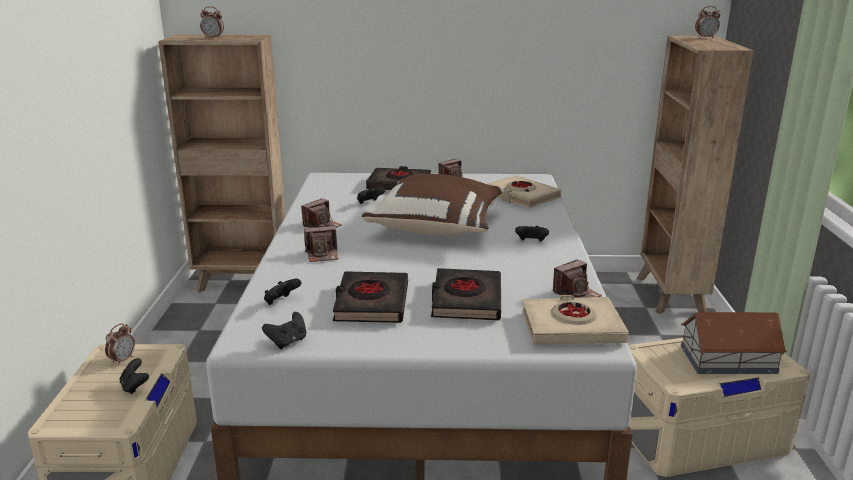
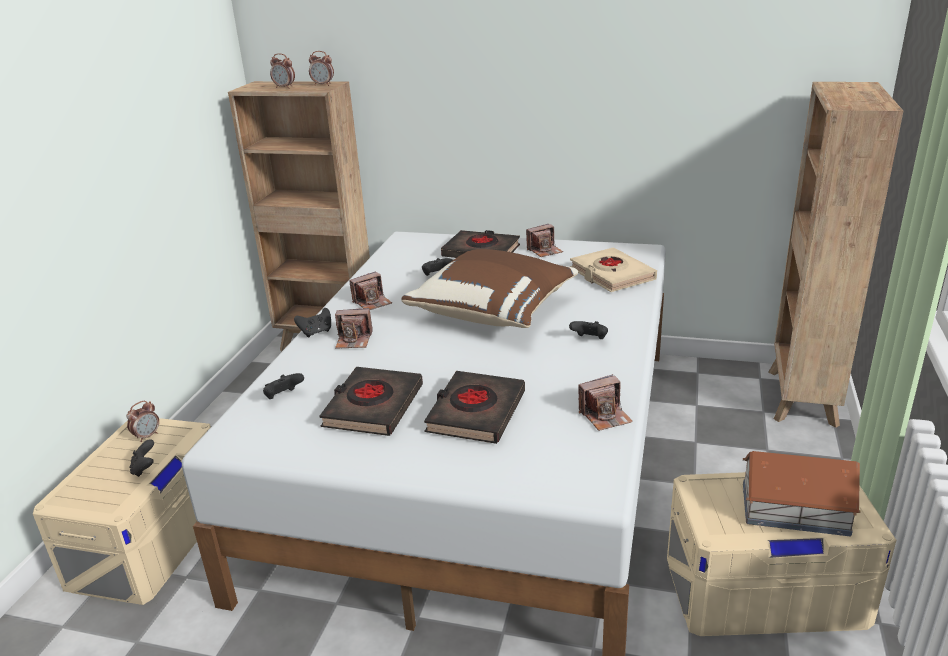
camera: 15 degrees right, 5 degrees up
black game controller [262,312,306,349] -> black game controller moved to [294,308,331,337]
beige book [522,295,629,344] -> none
alarm clock [695,6,721,38] -> alarm clock moved to [309,51,334,86]

